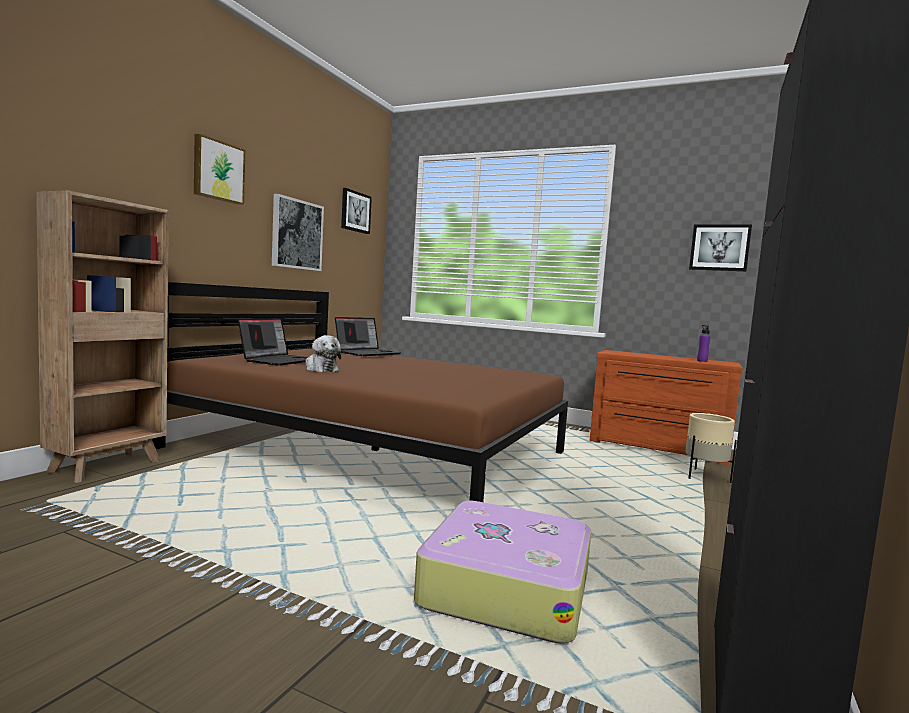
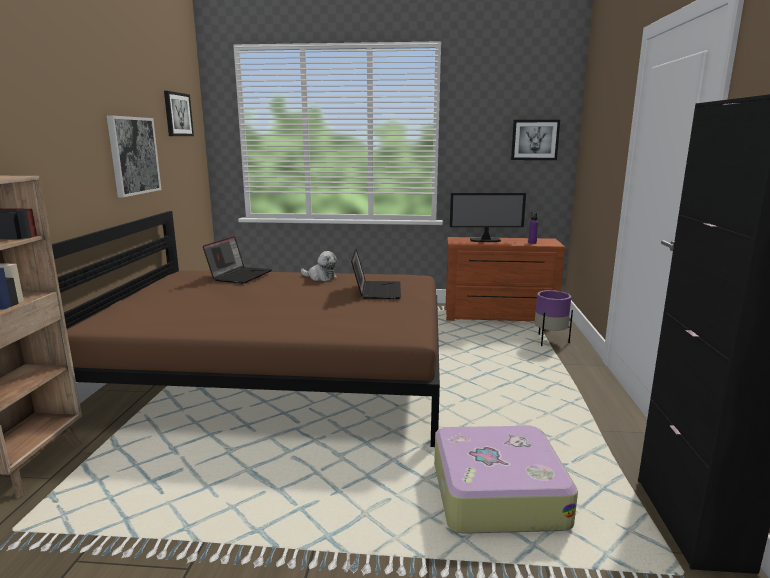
camera: 20 degrees left, 10 degrees up
picture [194,134,245,205] -> none
laptop [238,318,308,366] -> laptop moved to [351,249,401,299]
plush toy [305,335,341,372] -> plush toy moved to [301,251,337,281]
beige planter [685,413,737,483] -> purple planter [535,290,573,346]
none -> monitor [450,193,526,242]

